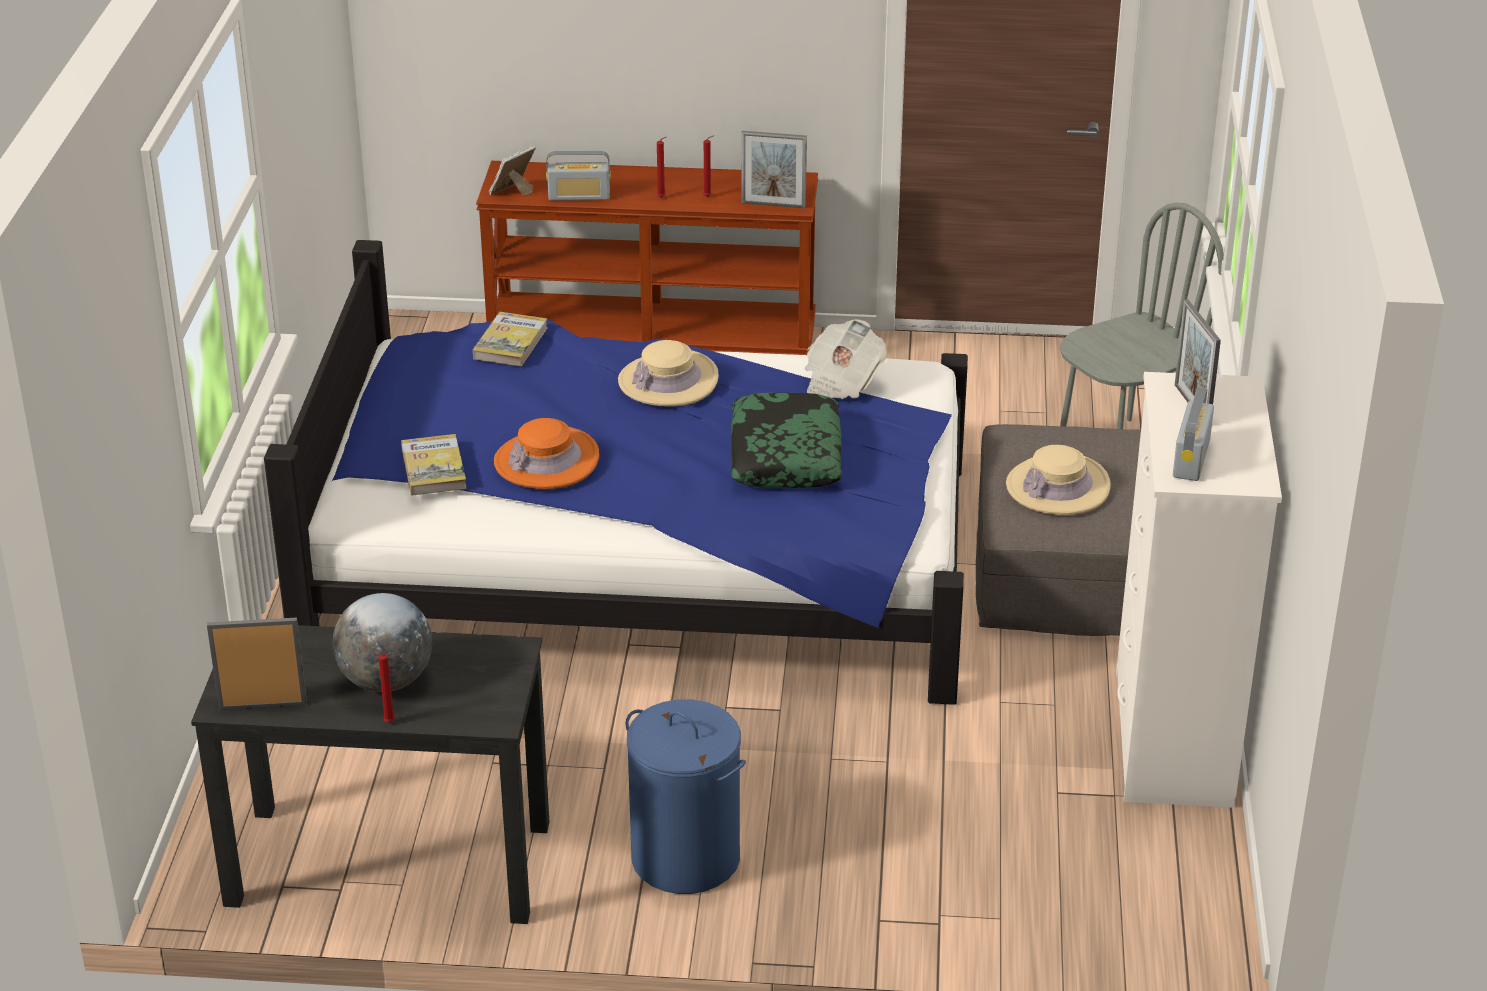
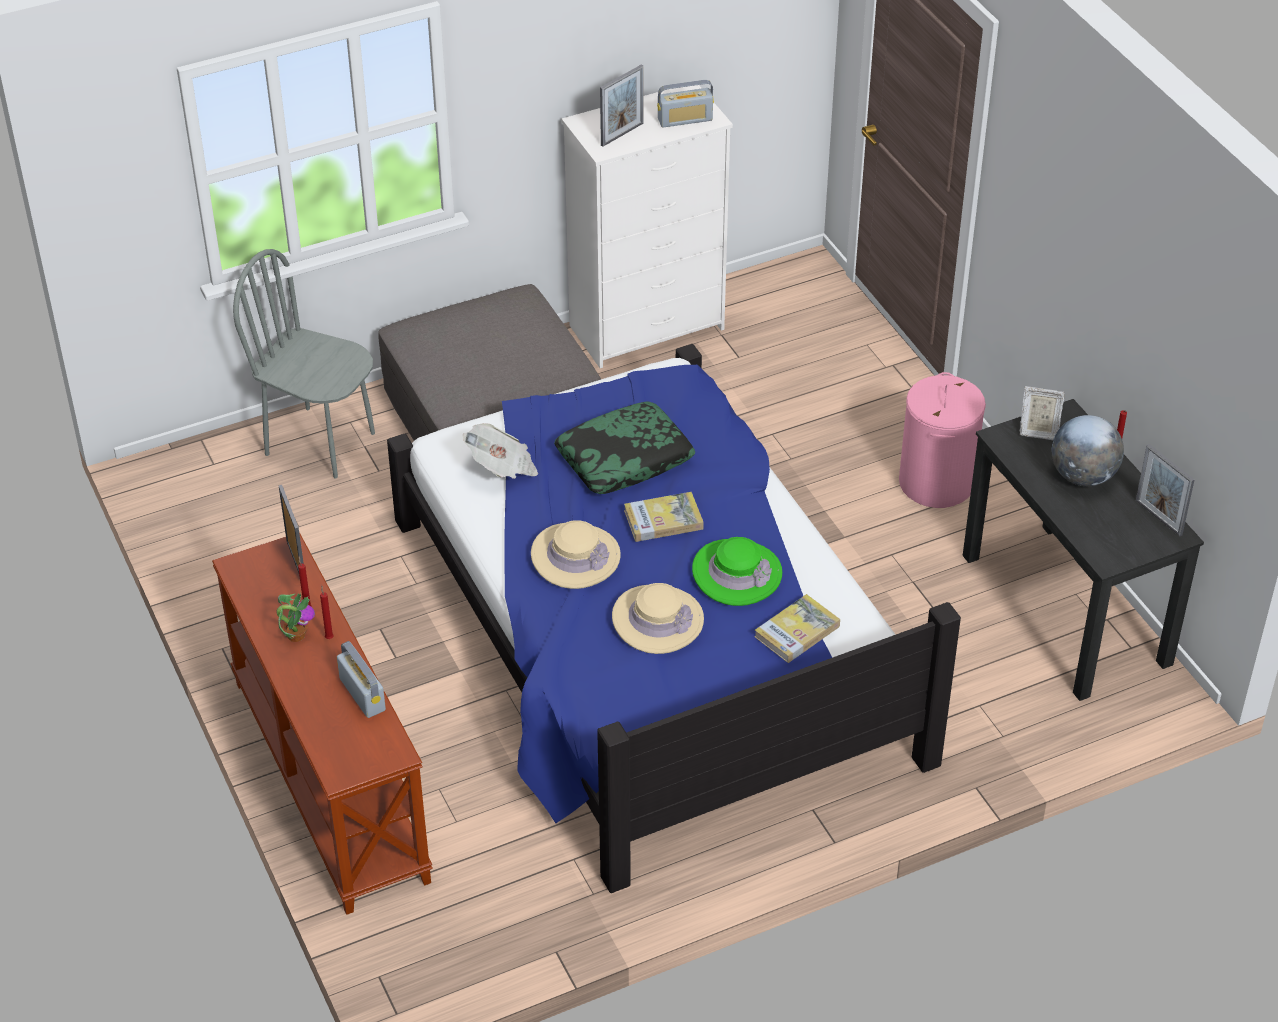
camera: 120 degrees left, 10 degrees up
book [473,312,548,367] -> book moved to [624,492,704,542]
picture frame [489,146,536,196] -> picture frame moved to [1020,386,1065,440]
orange hat [494,418,599,489] -> green hat [692,537,782,606]
blue laundry basket [626,699,746,894] -> pink laundry basket [899,372,986,508]
beige hat [1006,445,1111,515] -> beige hat moved to [612,583,704,654]
none -> potted plant [277,593,315,642]

